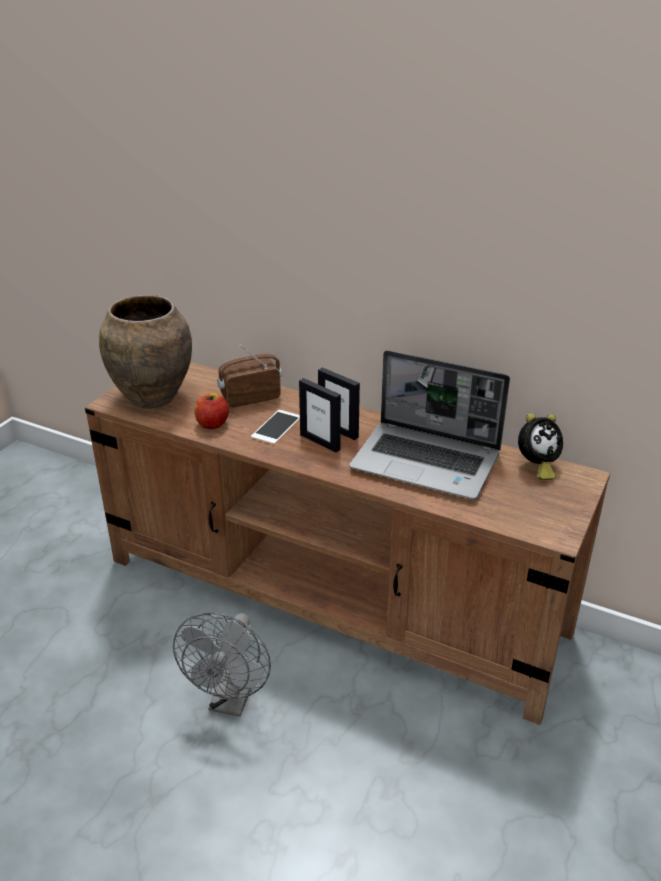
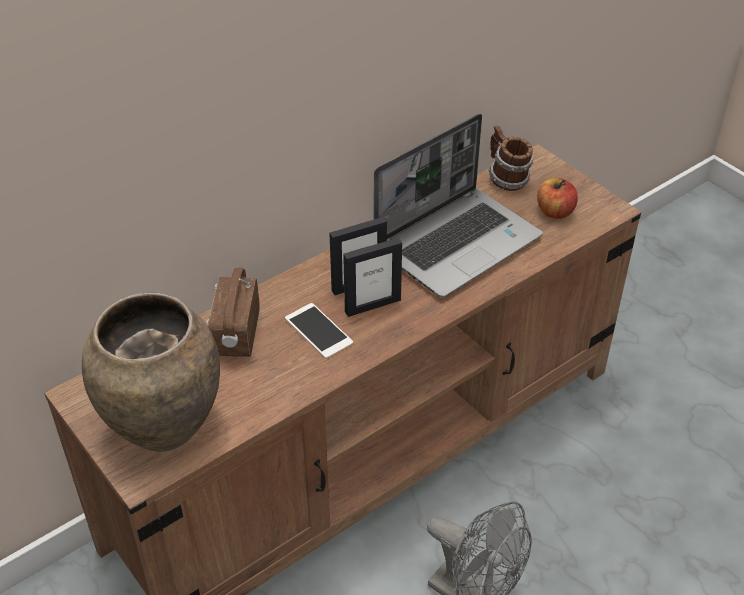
camera: 65 degrees left, 10 degrees up
apple [195,393,229,429] -> apple moved to [537,178,578,219]
alarm clock [518,413,563,480] -> mug [488,125,534,191]

